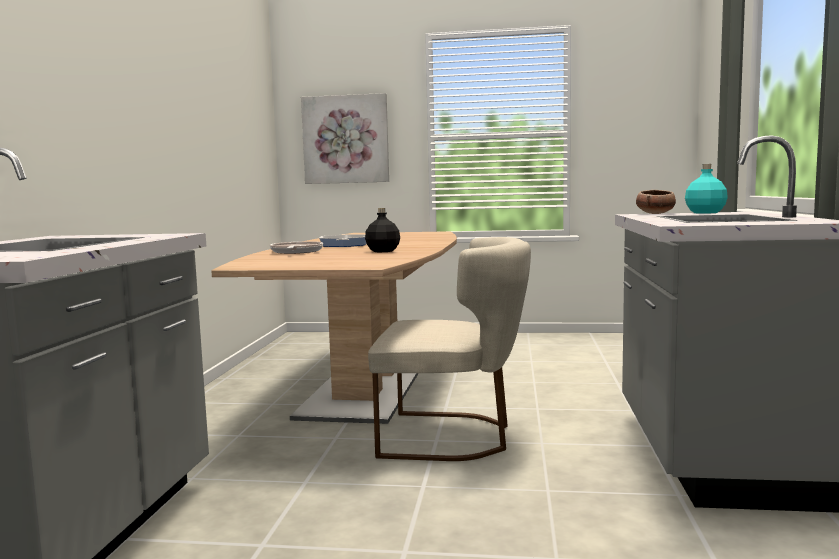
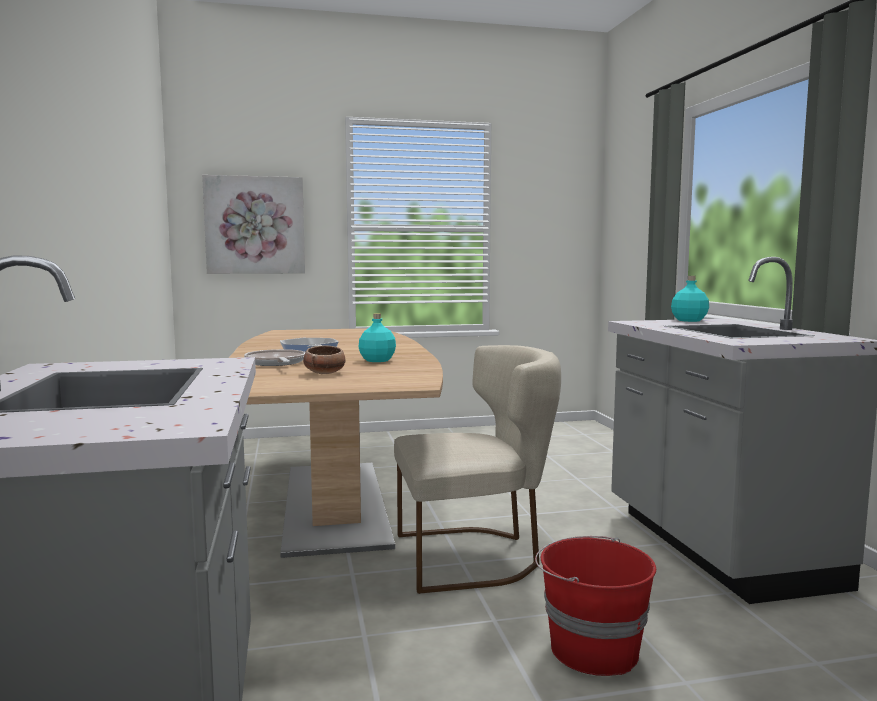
camera: 20 degrees left, 0 degrees up
black bottle [365,208,400,252] -> turquoise bottle [359,313,396,362]
bowl [636,190,676,214] -> bowl moved to [303,345,346,374]
none -> red bucket [535,536,656,676]

